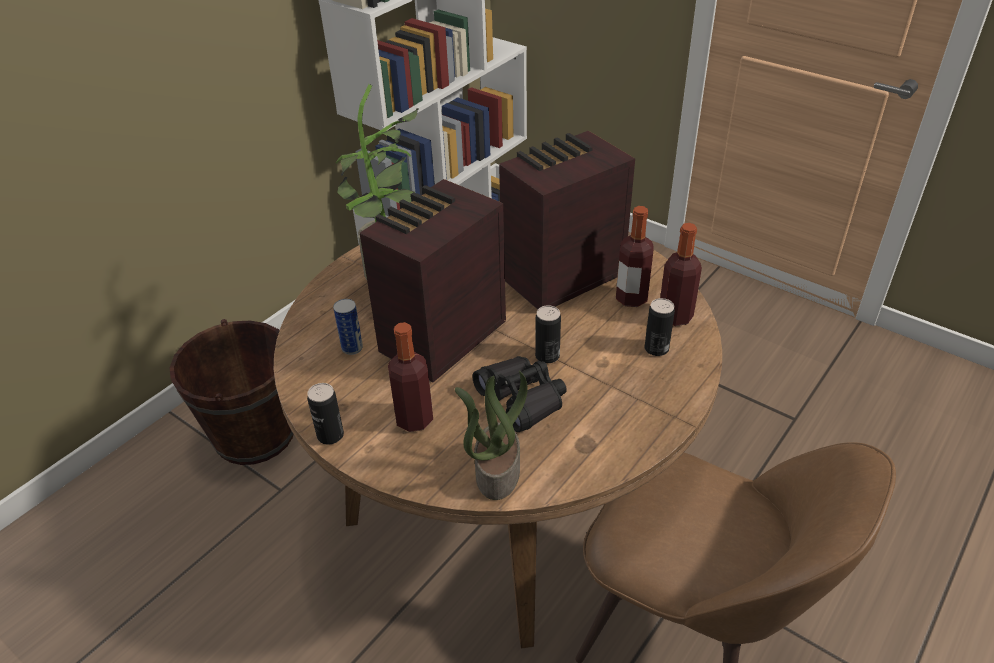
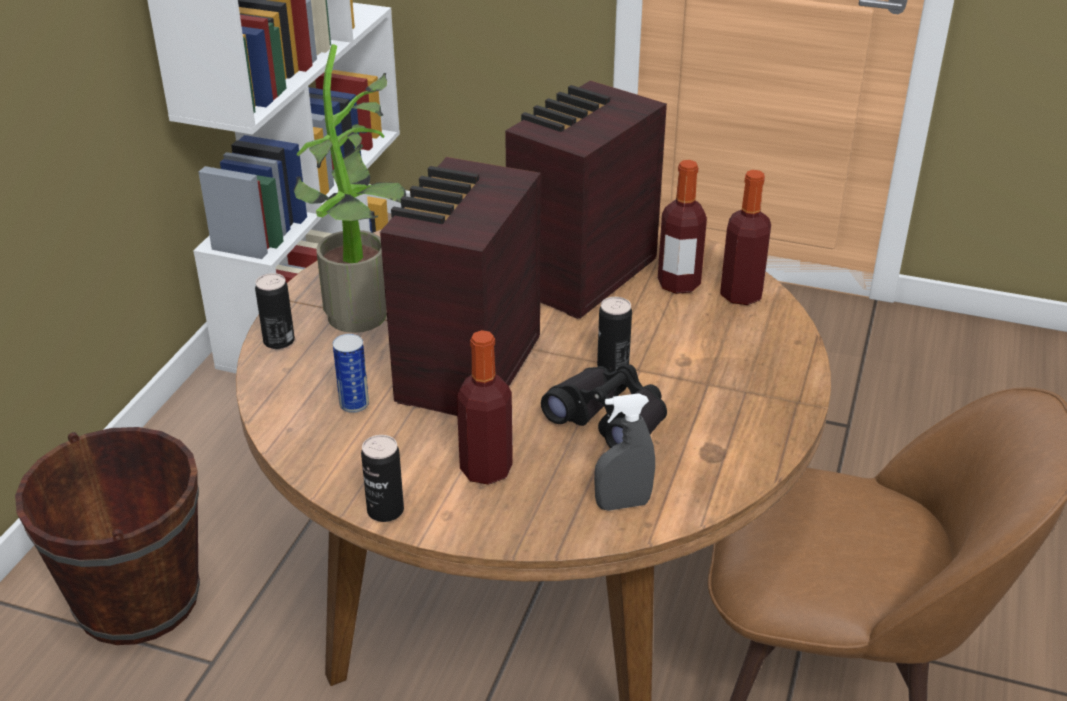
camera: 20 degrees left, 5 degrees down
potted plant [455,371,528,500] -> grey spray bottle [594,393,655,511]
can [645,298,675,356] -> can moved to [255,273,295,349]

